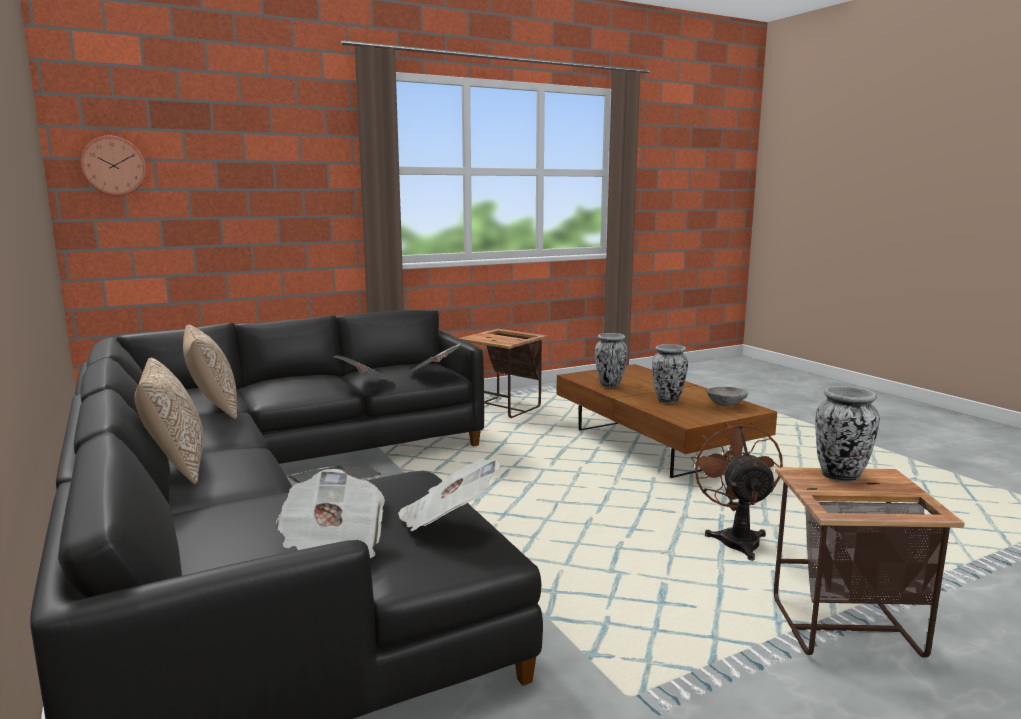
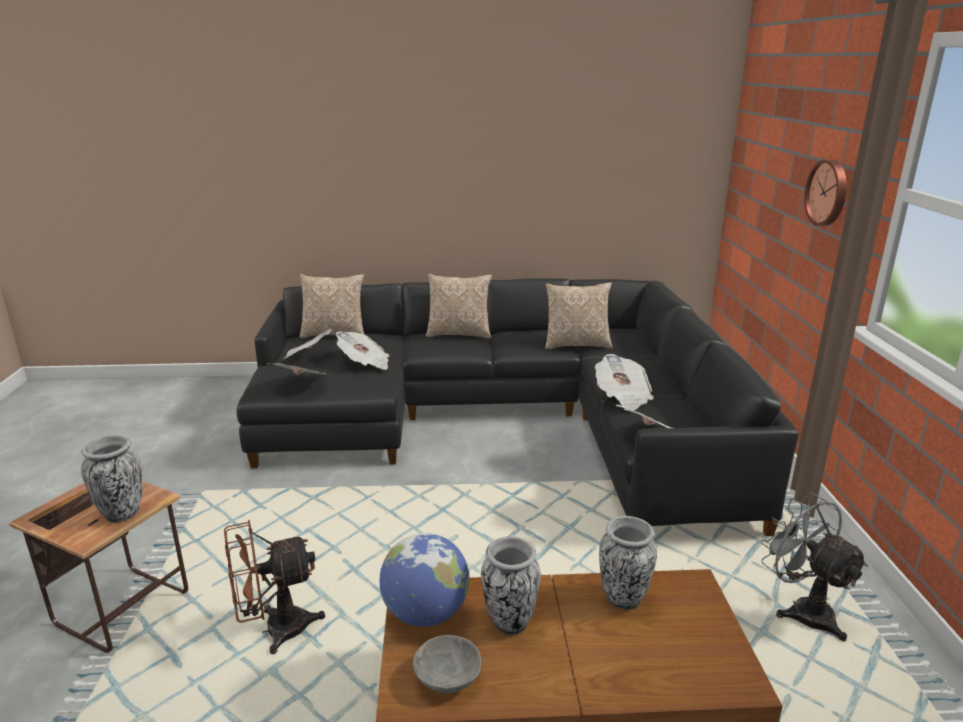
camera: 115 degrees right, 10 degrees up
wall clock [80,136,146,195] -> wall clock moved to [804,160,846,226]
side table [459,329,547,418] -> grey fan [761,492,868,641]
brown fan [691,421,783,561] -> brown fan turned 135 degrees clockwise [224,520,326,654]
none -> pillow [300,274,364,338]
none -> globe [379,533,470,627]

